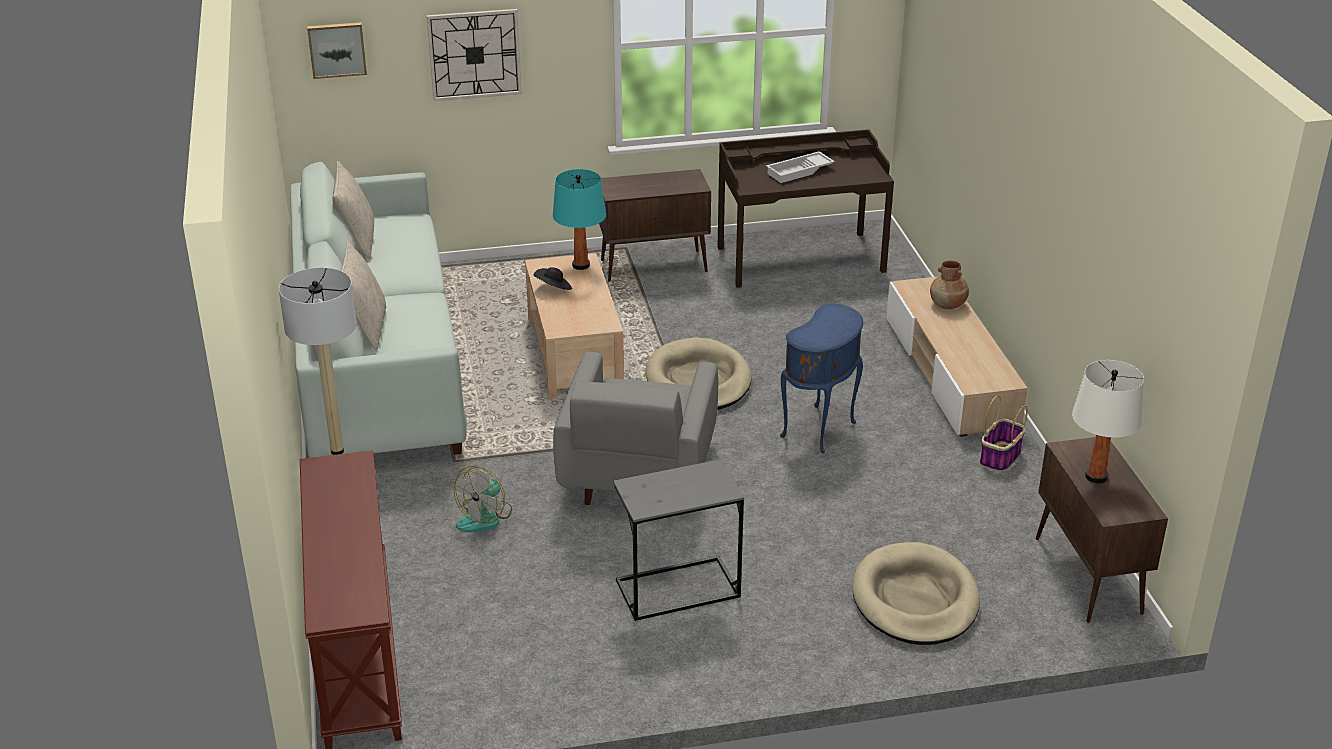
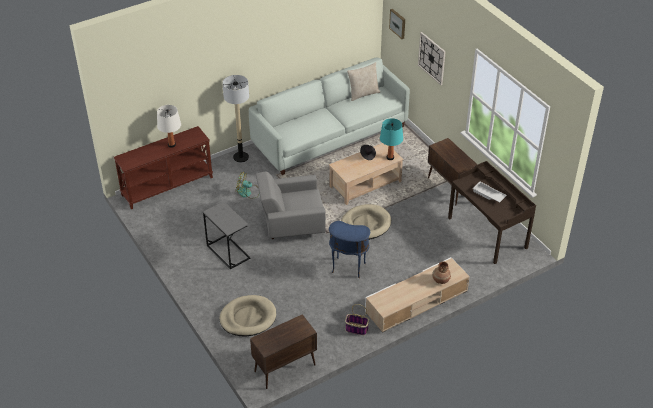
camera: 70 degrees right, 10 degrees up
beige pillow [340,241,386,351] -> none
white table lamp [1072,360,1144,483] -> white table lamp moved to [157,105,181,148]

